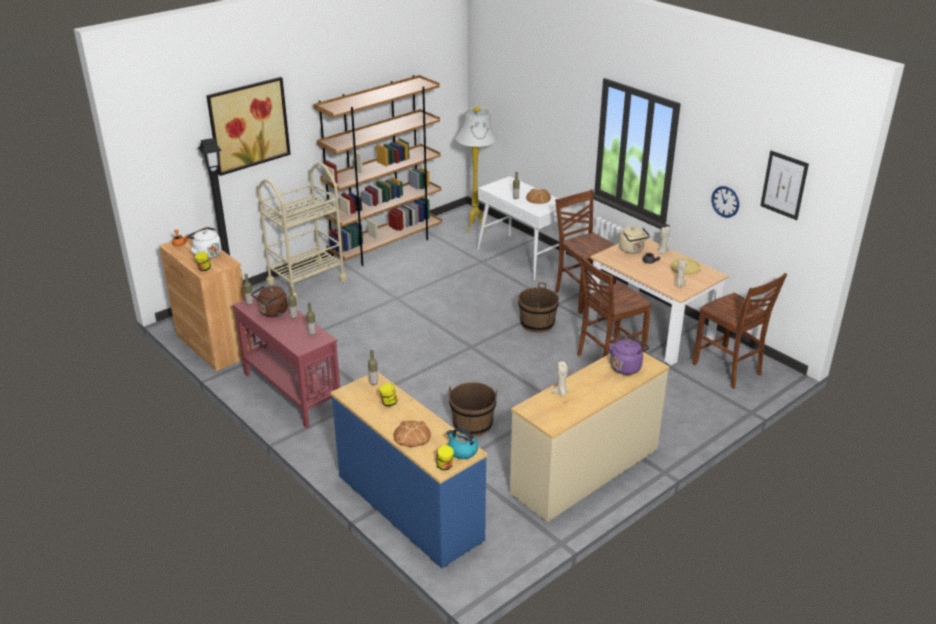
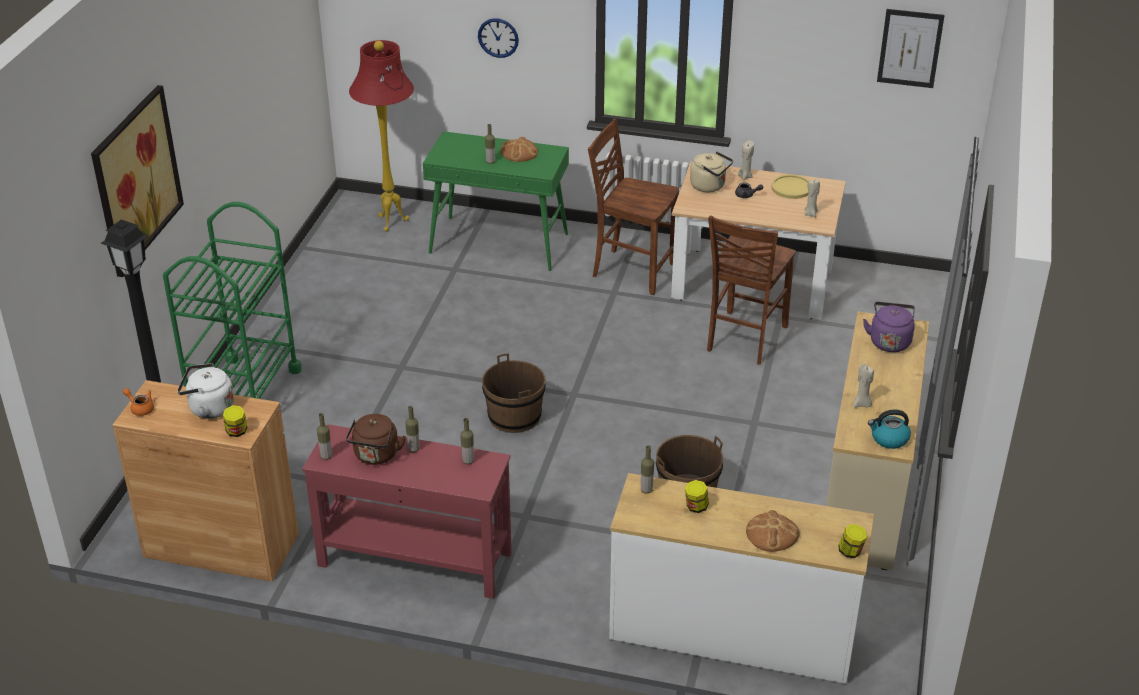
camera: 35 degrees left, 5 degrees up
beige cart [257,162,347,301] -> green cart [163,202,302,399]
brown bookcase [314,75,442,266] -> none
blue dresser [330,372,488,569] -> white dresser [609,473,874,684]
kettle [446,427,478,459] -> kettle moved to [868,410,911,449]
white floor lamp [456,106,497,232] -> red floor lamp [349,40,414,232]
white console table [477,176,571,281] -> green console table [423,131,569,271]
brown bucket [518,282,559,333] -> brown bucket moved to [482,353,546,433]
brown chair [692,273,787,389] -> none
wall clock [711,186,739,218] -> wall clock moved to [478,18,519,58]

